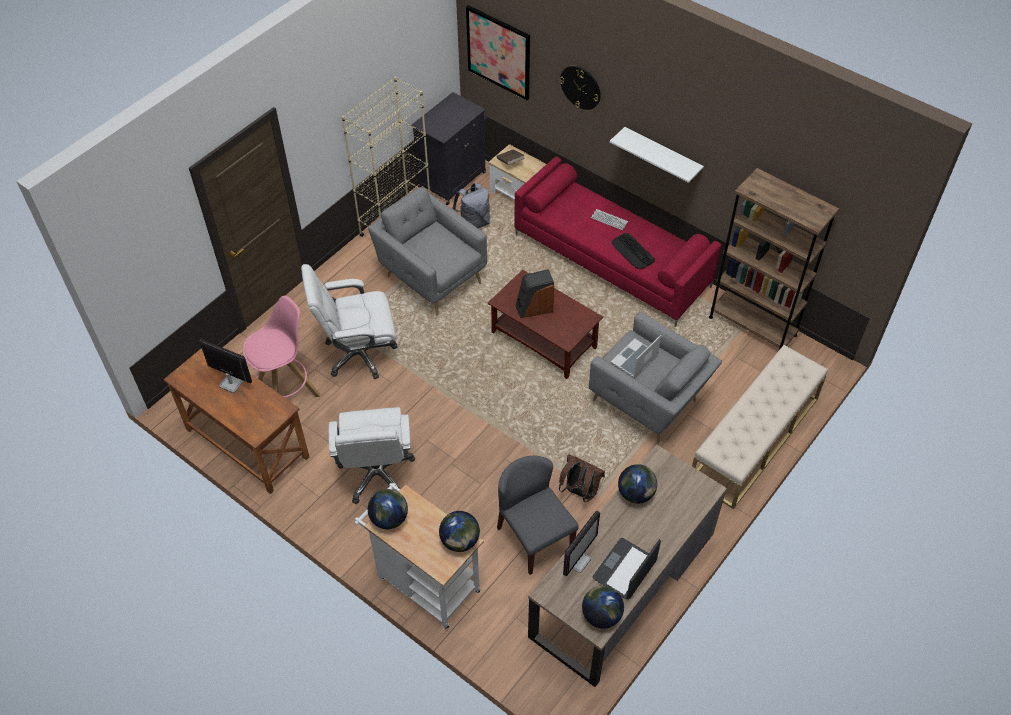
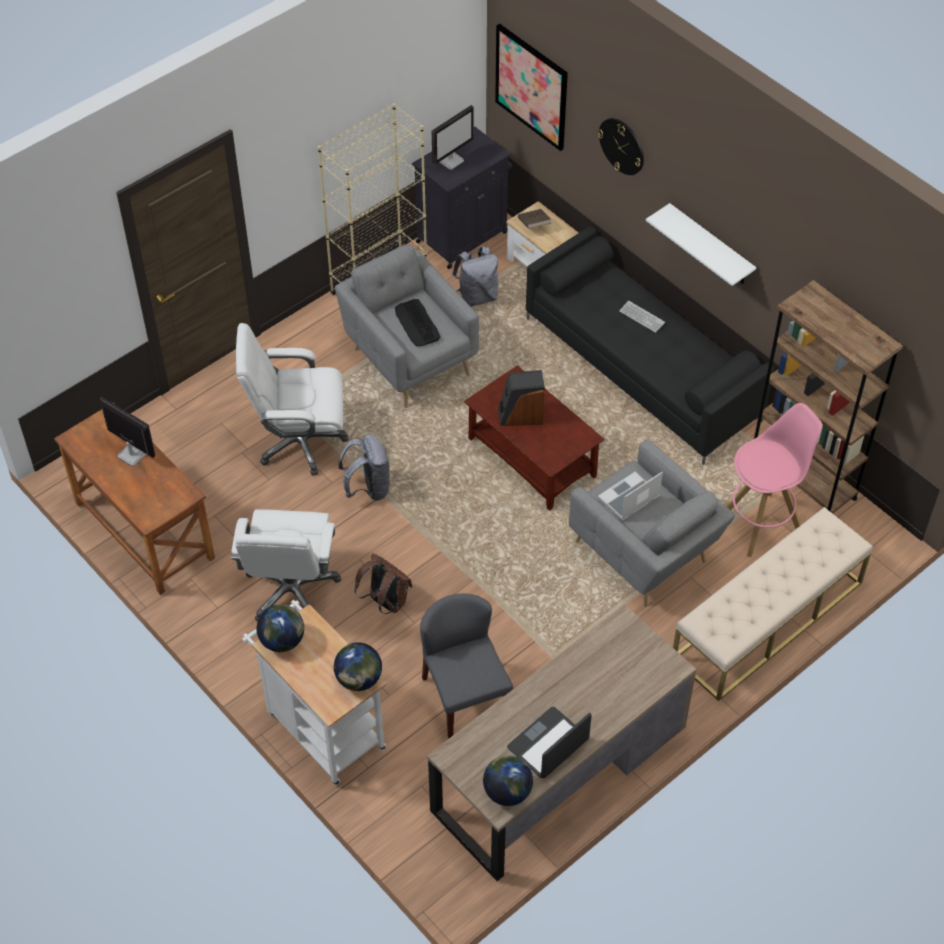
camera: 10 degrees right, 0 degrees up
pink stool [243,296,321,398] -> pink stool moved to [726,403,822,557]
red sofa [515,157,721,327] -> black sofa [526,226,774,465]
brown backpack [559,454,605,502] -> brown backpack moved to [354,553,412,614]
monitor [563,511,600,576] -> monitor moved to [432,105,474,170]
keyboard [611,233,655,269] -> keyboard moved to [395,299,440,347]
globe [618,464,657,504] -> none
none -> grey backpack [338,434,391,501]

